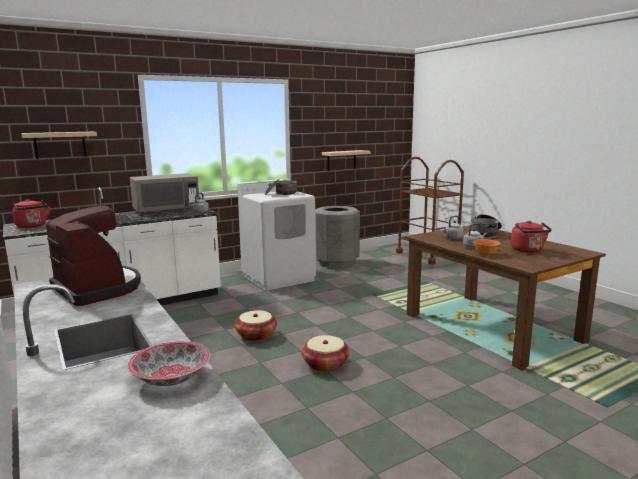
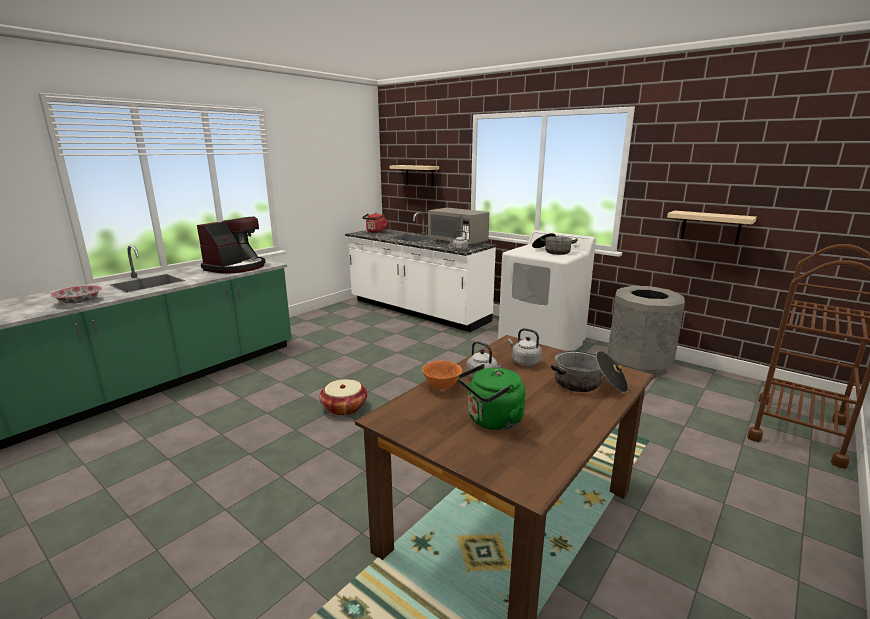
camera: 70 degrees right, 5 degrees up
basket [234,310,277,341] -> none
red kettle [511,221,552,253] -> green kettle [458,364,525,430]

